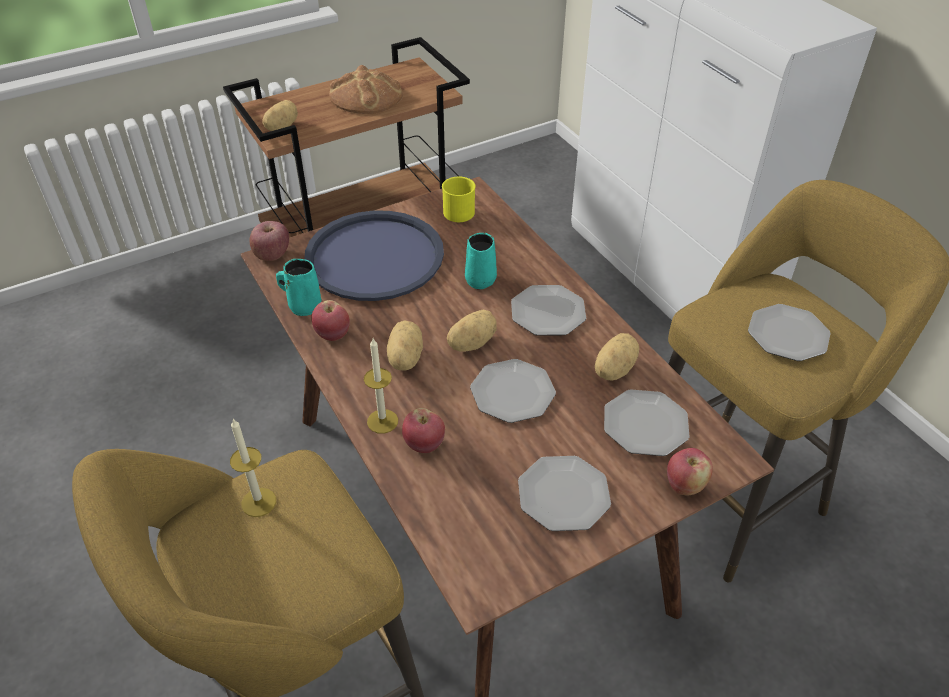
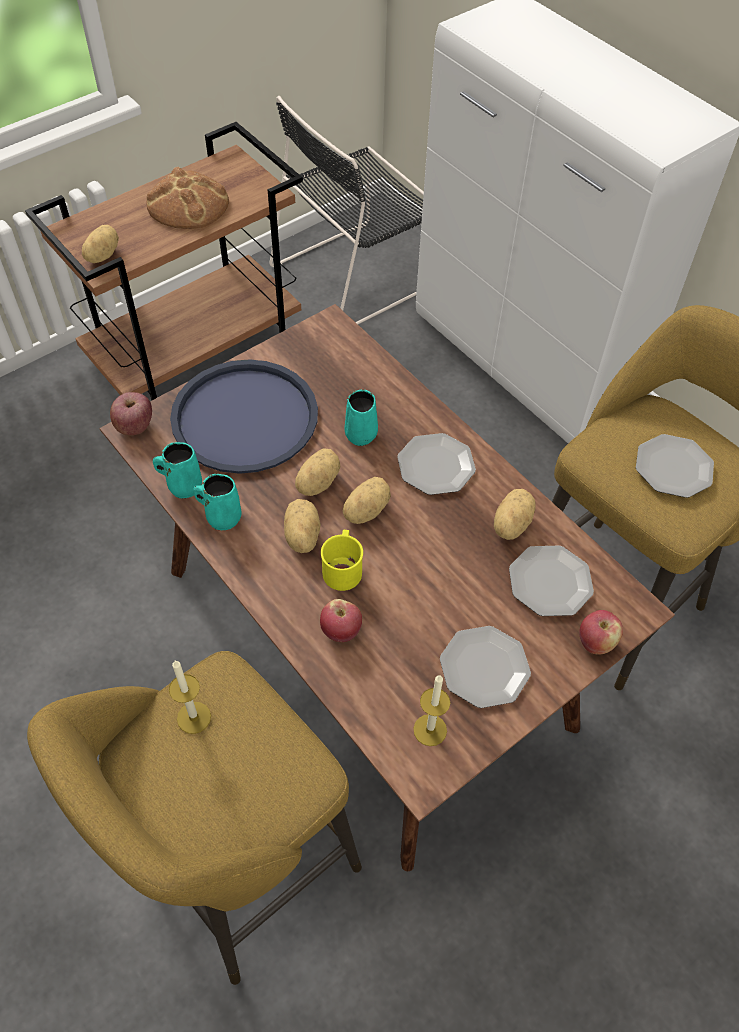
camera: 10 degrees left, 10 degrees up
apple [311,300,350,341] -> turquoise mug [193,474,242,530]
candle [364,339,398,434] -> candle moved to [413,675,450,746]
yellow mug [442,177,476,222] -> yellow mug moved to [321,530,363,591]
plate [470,359,556,423] -> none
none -> black chair [269,96,424,324]
none -> potato [295,448,340,496]

